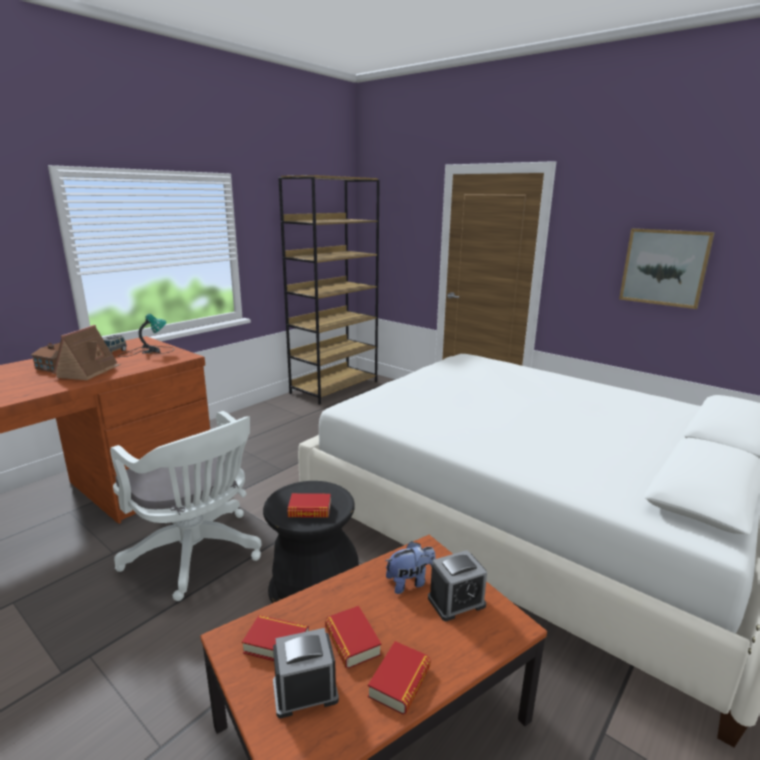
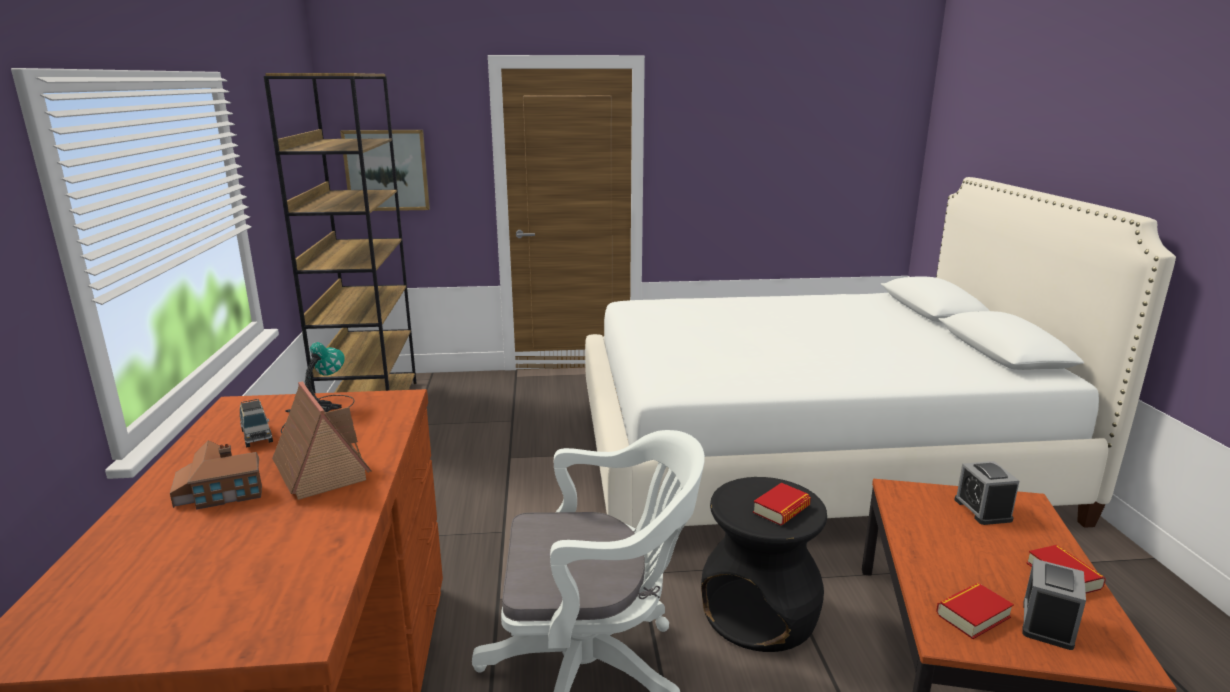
camera: 45 degrees left, 0 degrees up
book [325,606,381,669] -> none
plush toy [385,541,436,594] -> none
alarm clock [428,550,487,621] -> alarm clock turned 150 degrees clockwise [955,461,1019,525]
picture [619,228,715,309] -> picture moved to [340,130,430,211]

